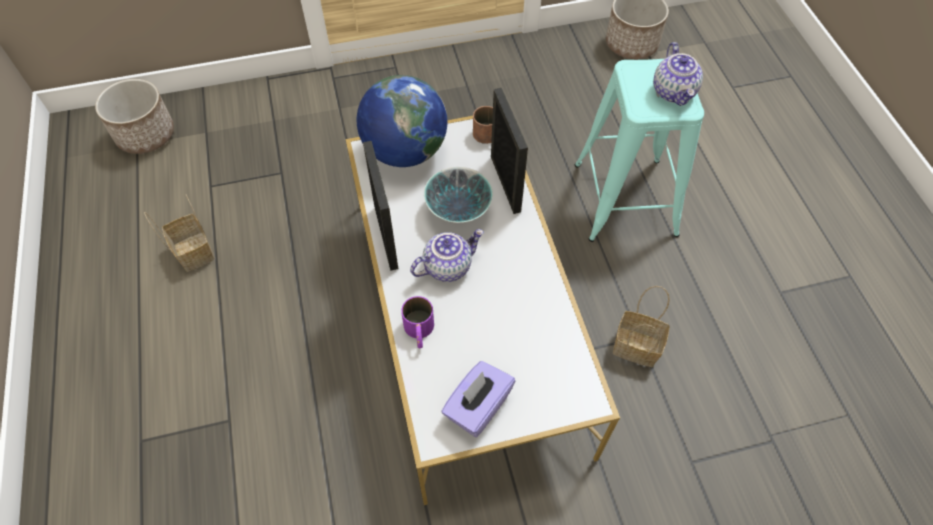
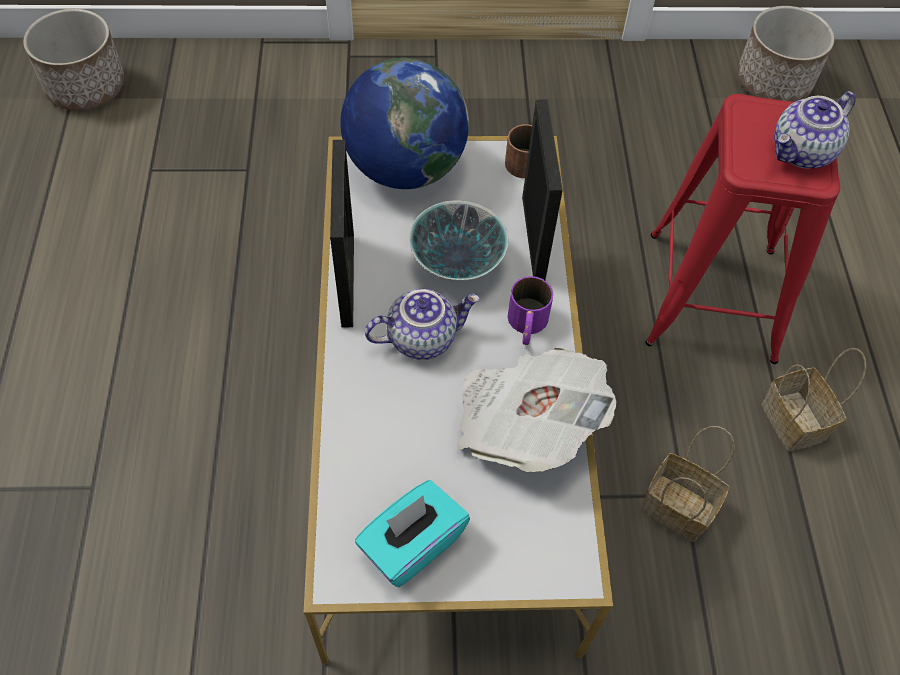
camera: 10 degrees right, 0 degrees up
basket [144,195,215,272] -> basket moved to [762,348,866,451]
purple mug [401,296,434,348] -> purple mug moved to [508,276,553,345]
purple tissue box [441,361,516,437] -> turquoise tissue box [355,480,470,587]
turquoise stool [575,59,704,242] -> red stool [645,94,840,364]
teapot [653,42,703,106] -> teapot turned 45 degrees clockwise [774,91,856,168]
none -> newspaper [457,348,617,472]

